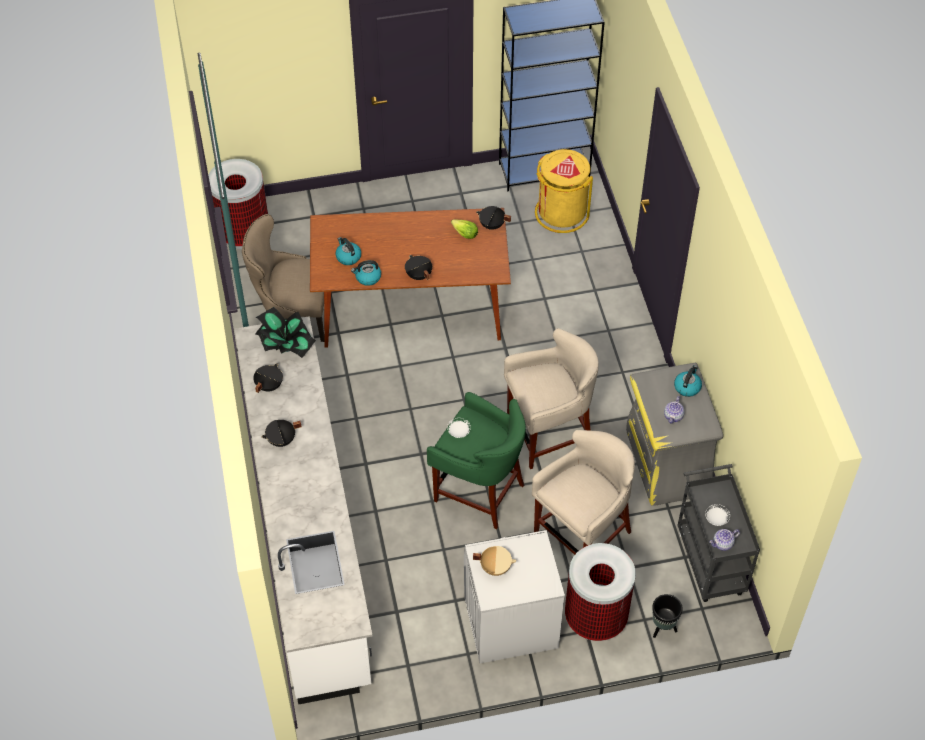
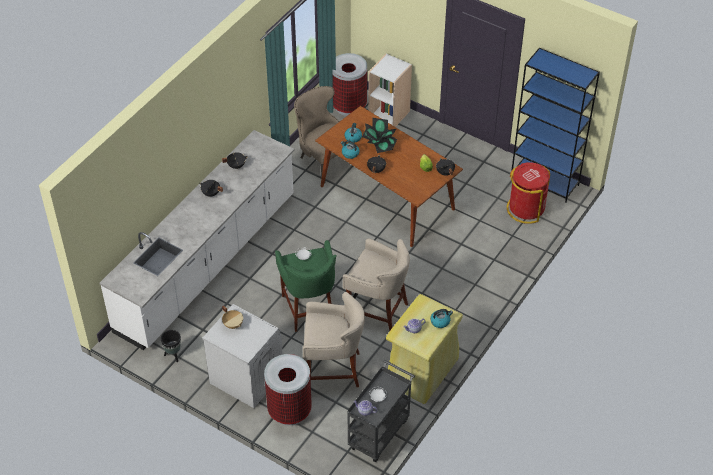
camera: 45 degrees right, 5 degrees down
potted plant [255,307,316,358] -> potted plant moved to [362,118,397,153]
yellow trash can [535,149,593,233] -> red trash can [507,162,550,224]
grey nightstand [626,363,723,506] -> yellow nightstand [386,294,463,404]
black planter [653,594,683,638] -> black planter moved to [161,330,181,362]
none -> bookcase [368,54,412,127]

